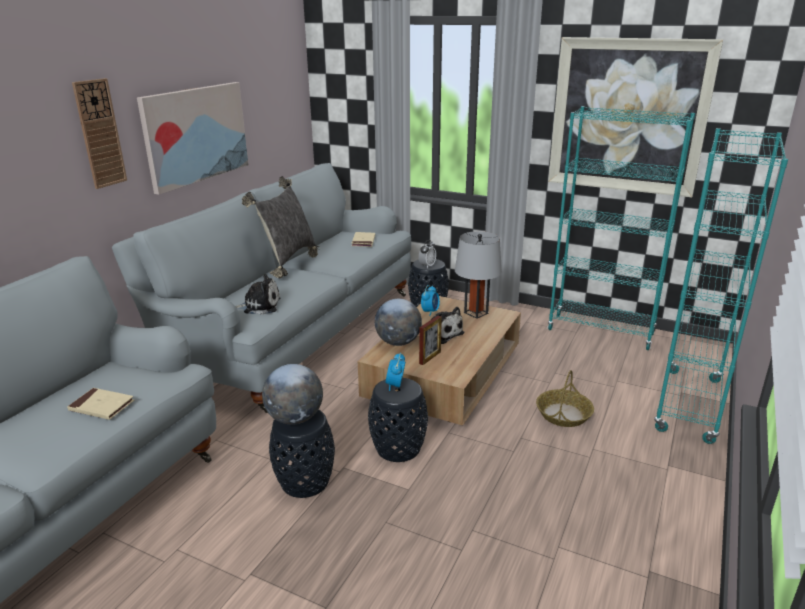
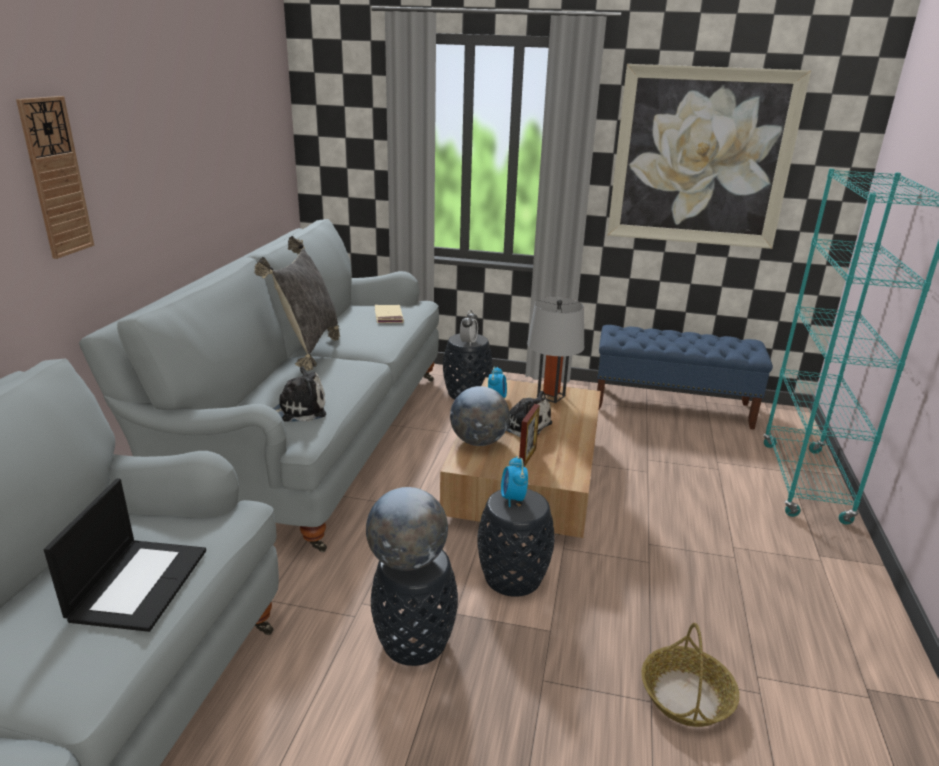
camera: 15 degrees left, 0 degrees up
beige book [67,388,134,420] -> laptop [44,478,206,632]
picture [137,82,249,195] -> none
basket [536,370,594,427] -> basket moved to [641,623,739,727]
turquoise bookcase [547,106,695,350] -> blue bench [597,325,773,430]

